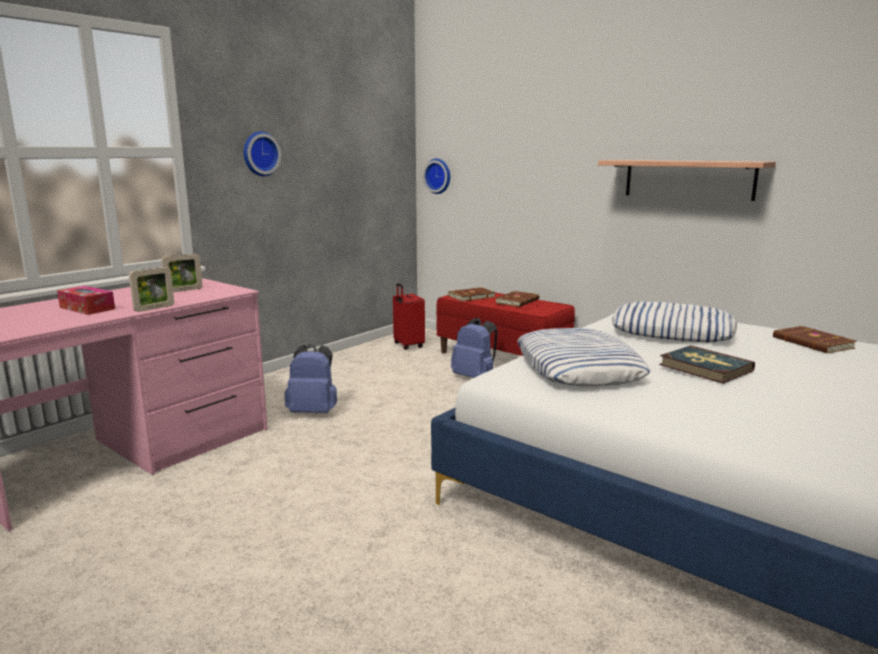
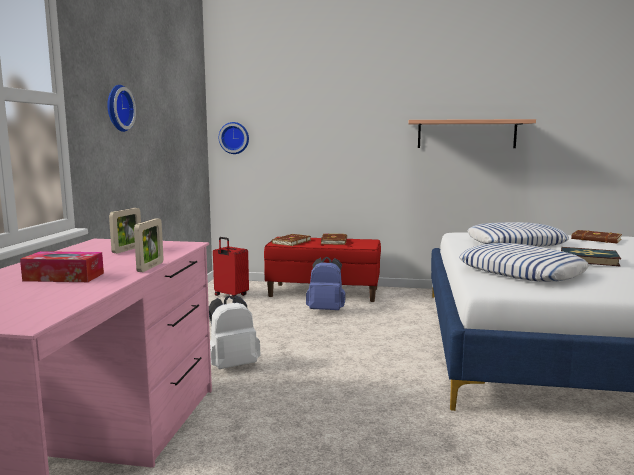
camera: 30 degrees left, 5 degrees down
blue backpack [285,344,337,413] -> white backpack [209,295,261,369]

